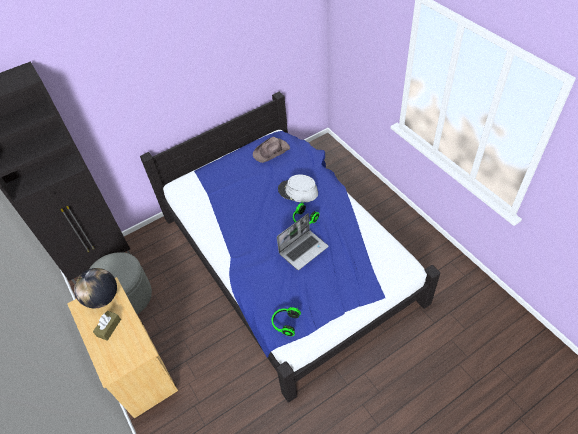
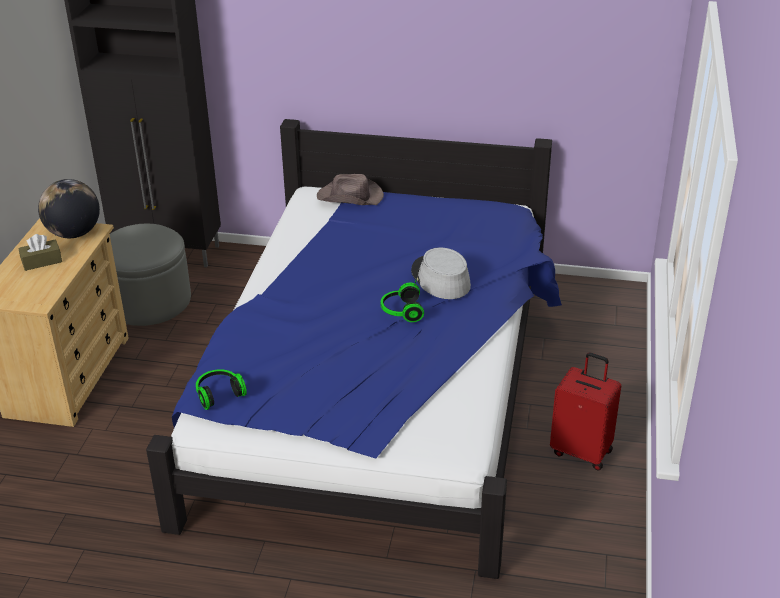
camera: 40 degrees right, 15 degrees down
brown hat [253,137,290,163] -> brown hat moved to [317,174,384,205]
laptop [277,213,329,270] -> none
none -> red suitcase [550,352,621,470]

